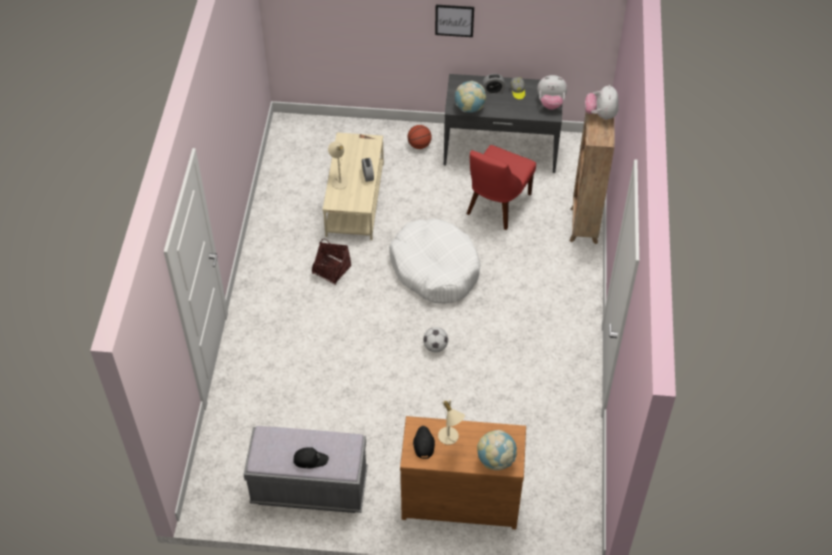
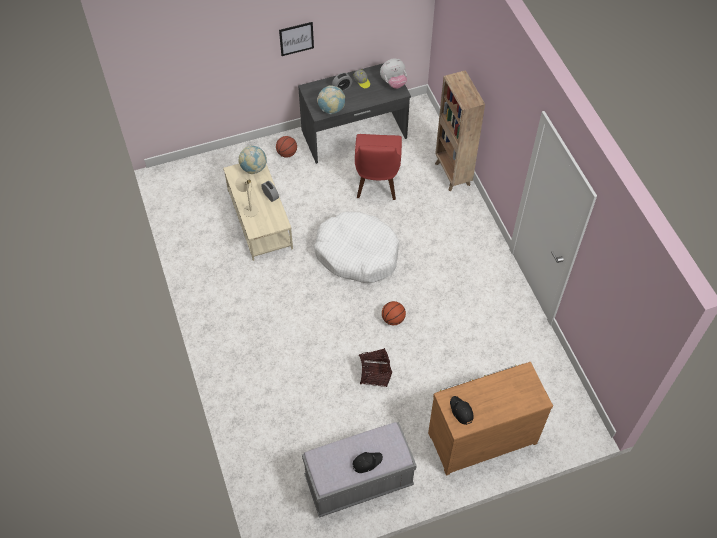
camera: 25 degrees left, 5 degrees up
basket [312,238,351,285] -> basket moved to [359,348,392,387]
football [423,327,448,352] -> basketball [382,301,406,325]
beige table lamp [438,400,465,445] -> none
globe [477,430,517,470] -> globe moved to [238,145,267,174]
plush toy [585,85,619,120] -> none

